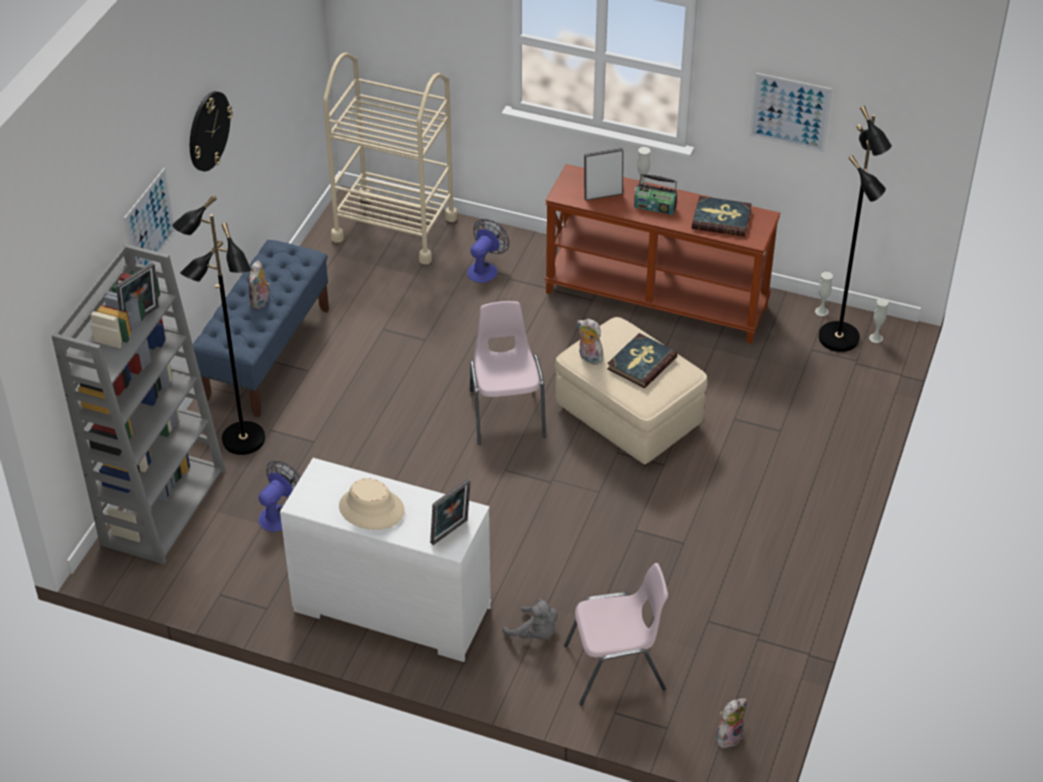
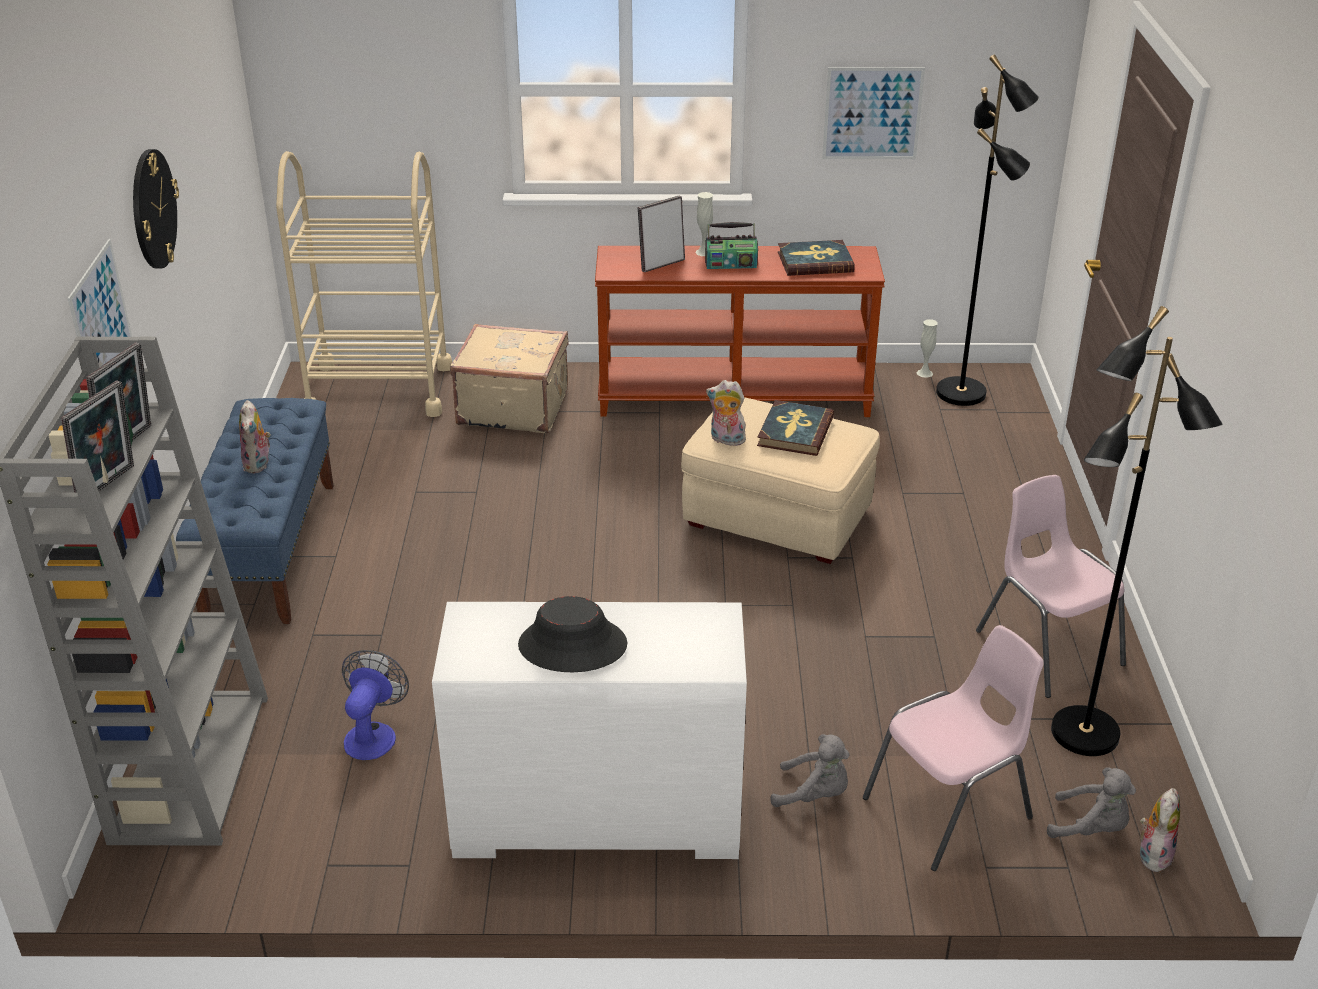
camera: 20 degrees left, 10 degrees down
black floor lamp [172,195,265,455] -> black floor lamp moved to [1051,306,1222,756]
beige hat [339,478,405,530] -> black hat [518,596,628,672]
picture frame [430,479,471,545] -> picture frame moved to [61,380,134,493]
fan [467,219,509,283] -> beige suitcase [450,324,569,433]
pink chair [470,301,546,445] -> pink chair moved to [976,475,1126,698]
white vase [869,298,889,343] -> none
none -> grey plush toy [1047,767,1136,838]

